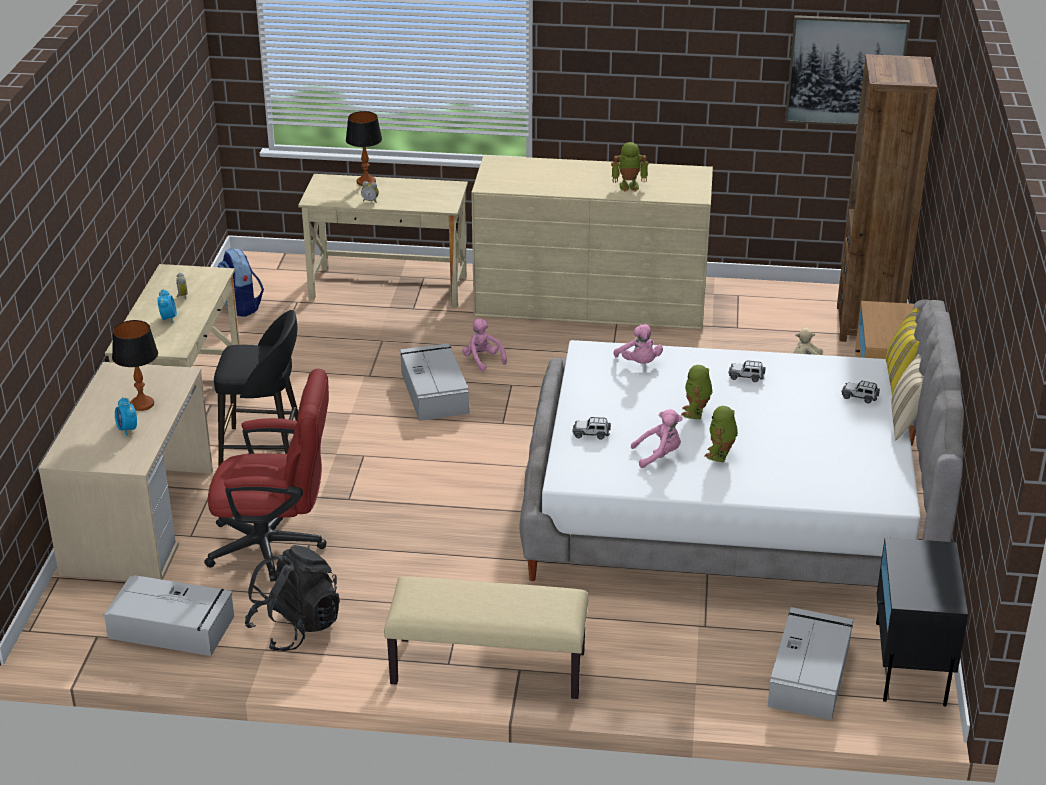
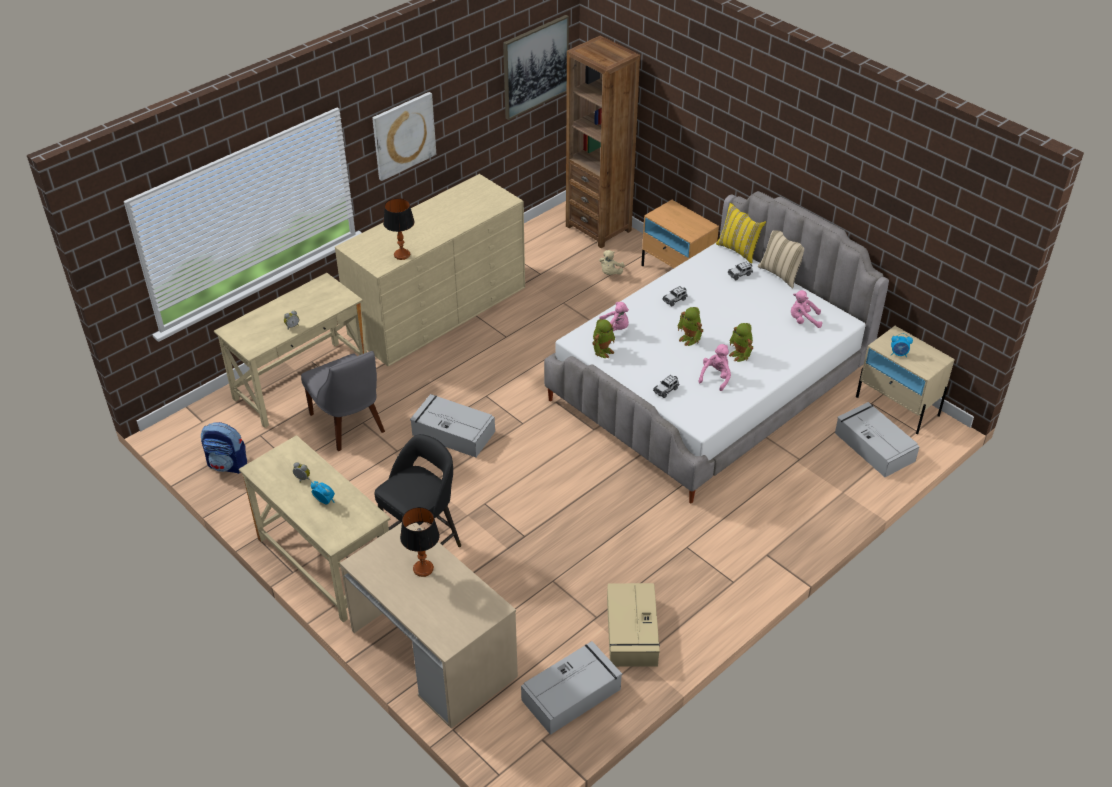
camera: 50 degrees left, 10 degrees up
alarm clock [115,397,137,436] -> alarm clock moved to [891,333,913,357]
red office chair [204,369,329,581] -> none
black backpack [245,545,340,651] -> beige storage box [607,583,660,667]
table lamp [346,111,382,186] -> table lamp moved to [383,198,415,260]
beige bench [384,576,588,699] -> none
pink plush toy [462,318,507,372] -> pink plush toy moved to [791,290,822,328]
toy robot [611,142,648,192] -> toy robot moved to [592,319,615,358]
black nightstand [876,537,968,706] -> beige nightstand [856,326,955,434]
none -> grey chair [301,351,385,451]
none -> picture [372,92,436,181]

